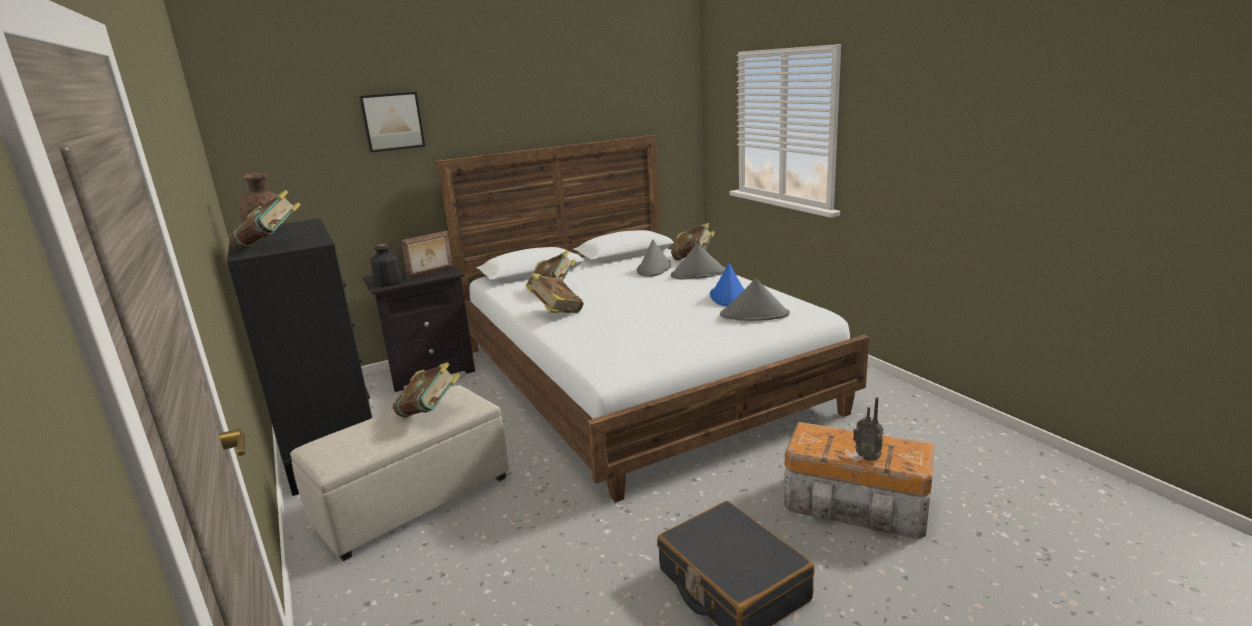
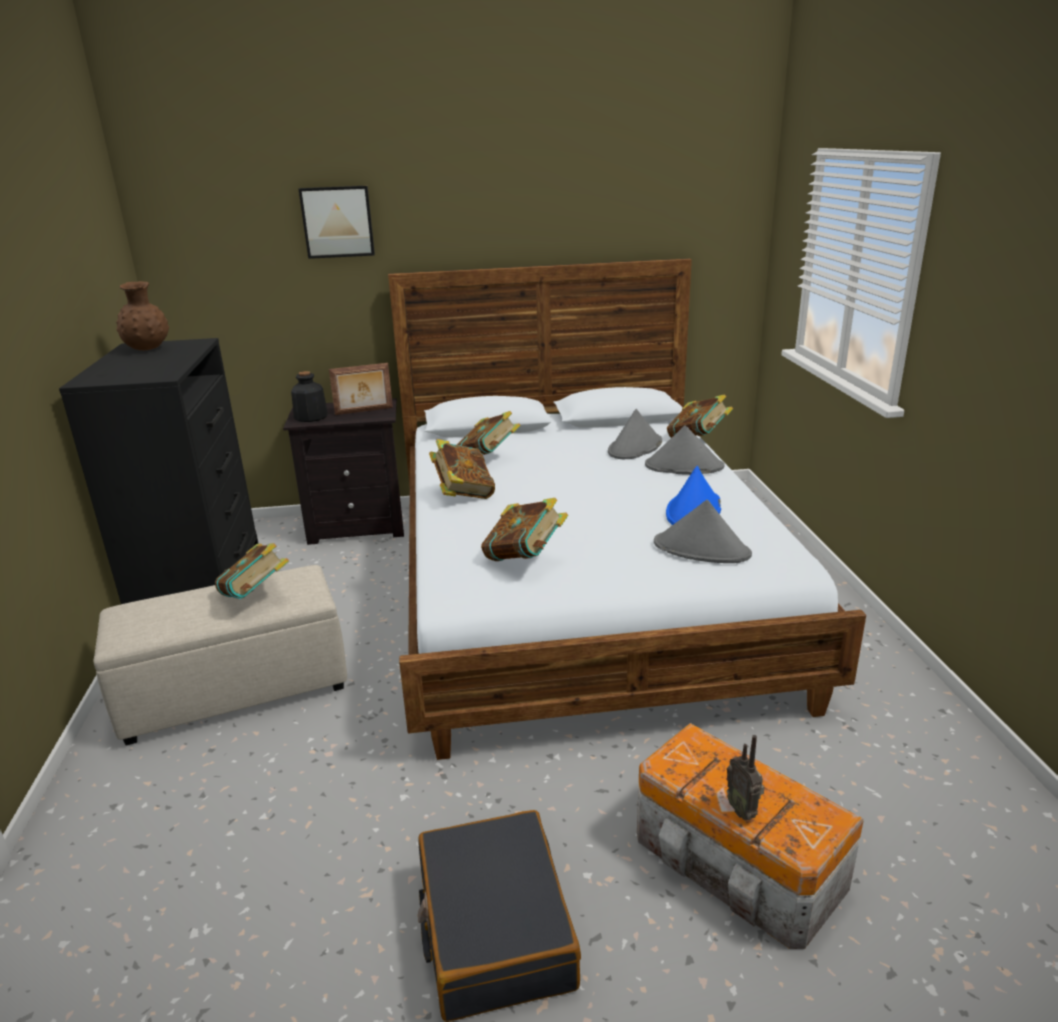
camera: 20 degrees right, 5 degrees up
book [229,190,301,250] -> book moved to [481,498,568,561]

